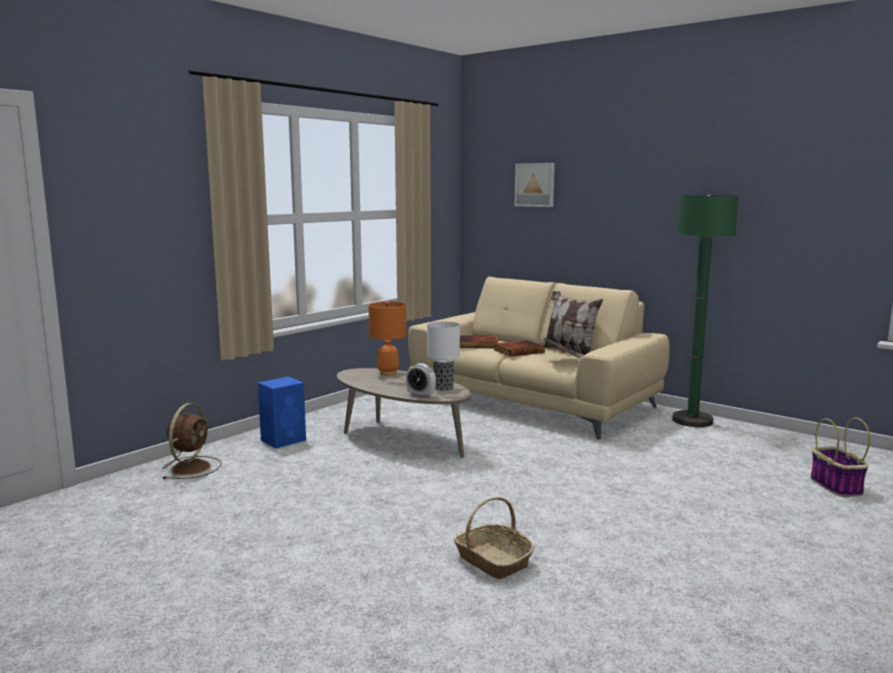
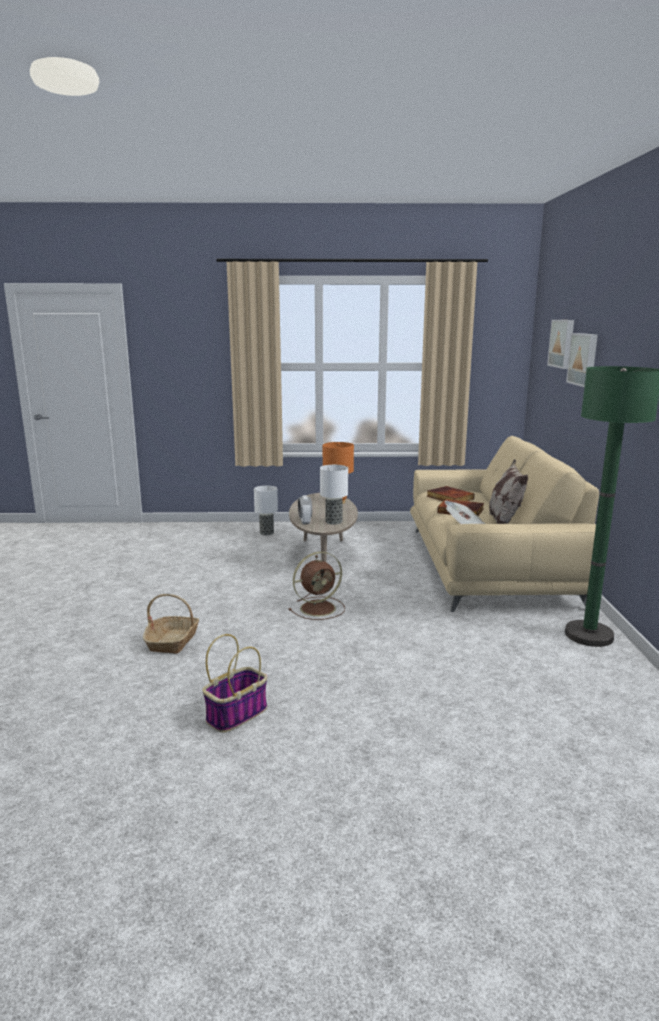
camera: 50 degrees right, 5 degrees up
brown fan [162,403,222,479] -> brown fan moved to [289,552,345,620]
blue speaker [258,377,306,448] -> table lamp [254,485,278,535]
basket [811,418,870,497] -> basket moved to [202,634,267,733]
none -> picture [566,333,598,387]

